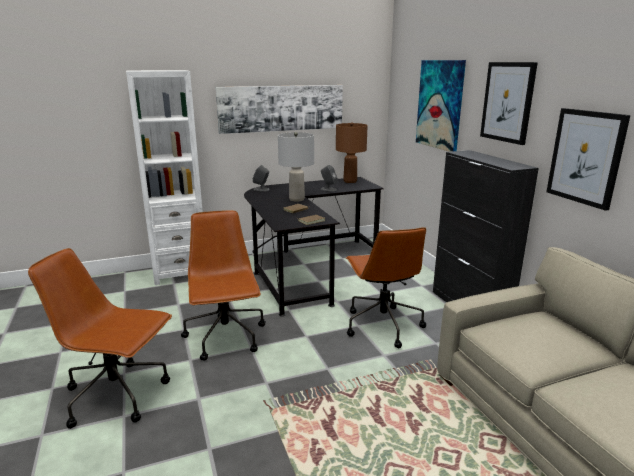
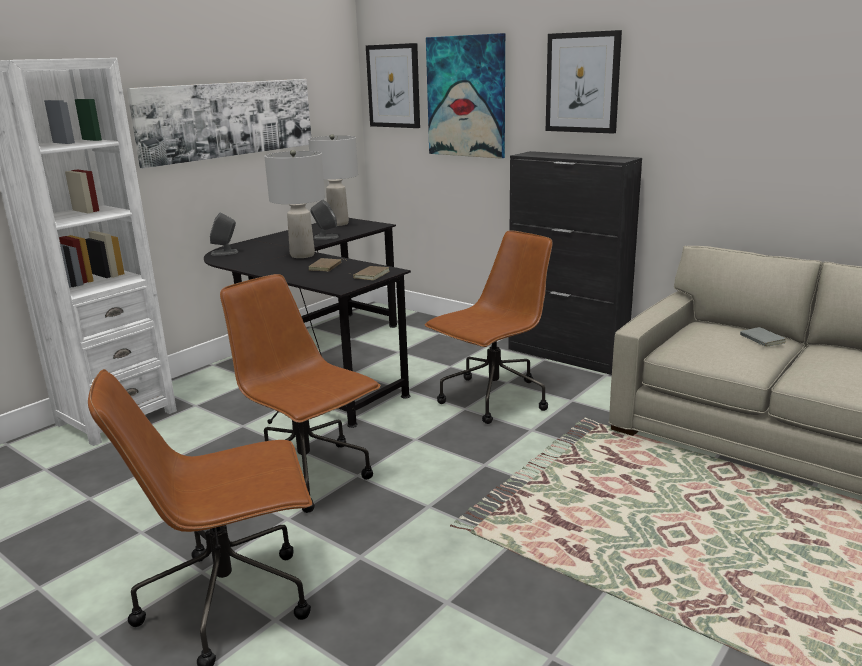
camera: 30 degrees left, 0 degrees up
brown table lamp [336,122,368,183] -> grey table lamp [308,134,358,226]
brown office chair [346,227,426,348] -> brown office chair turned 90 degrees counterclockwise [425,231,553,424]
picture [546,108,631,211] -> picture moved to [366,43,420,128]
none -> grey book [740,327,786,347]

